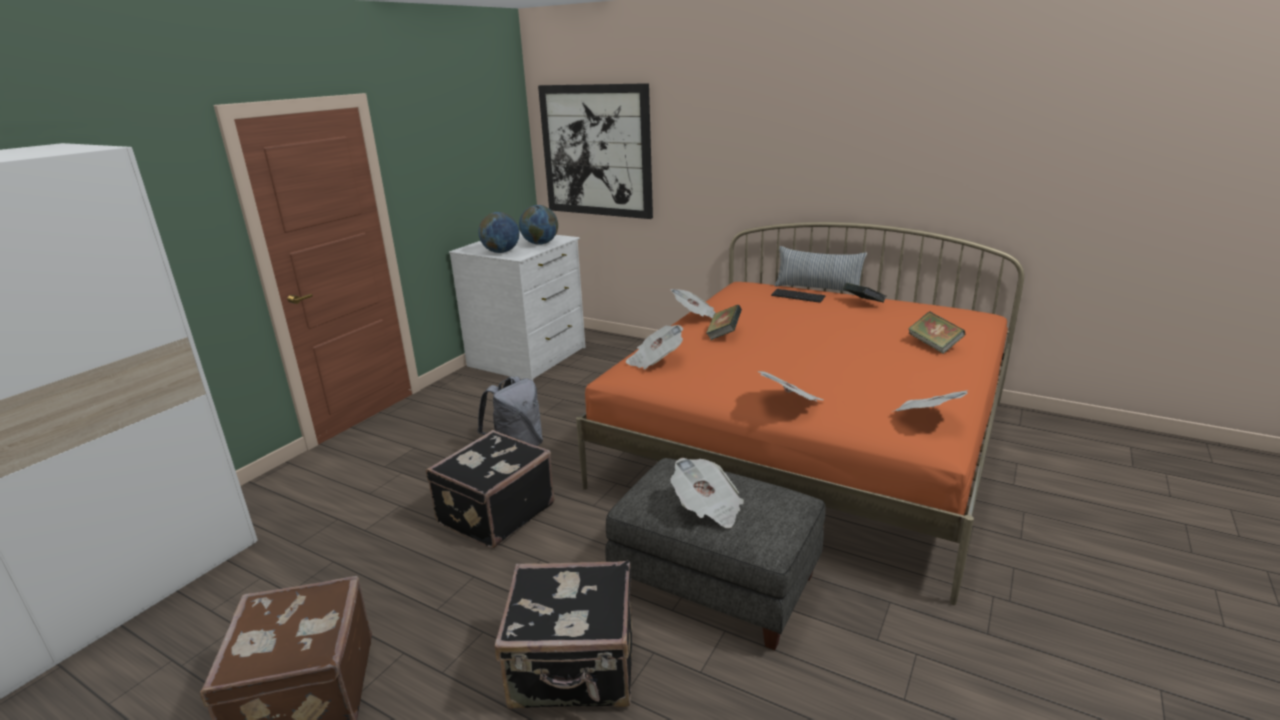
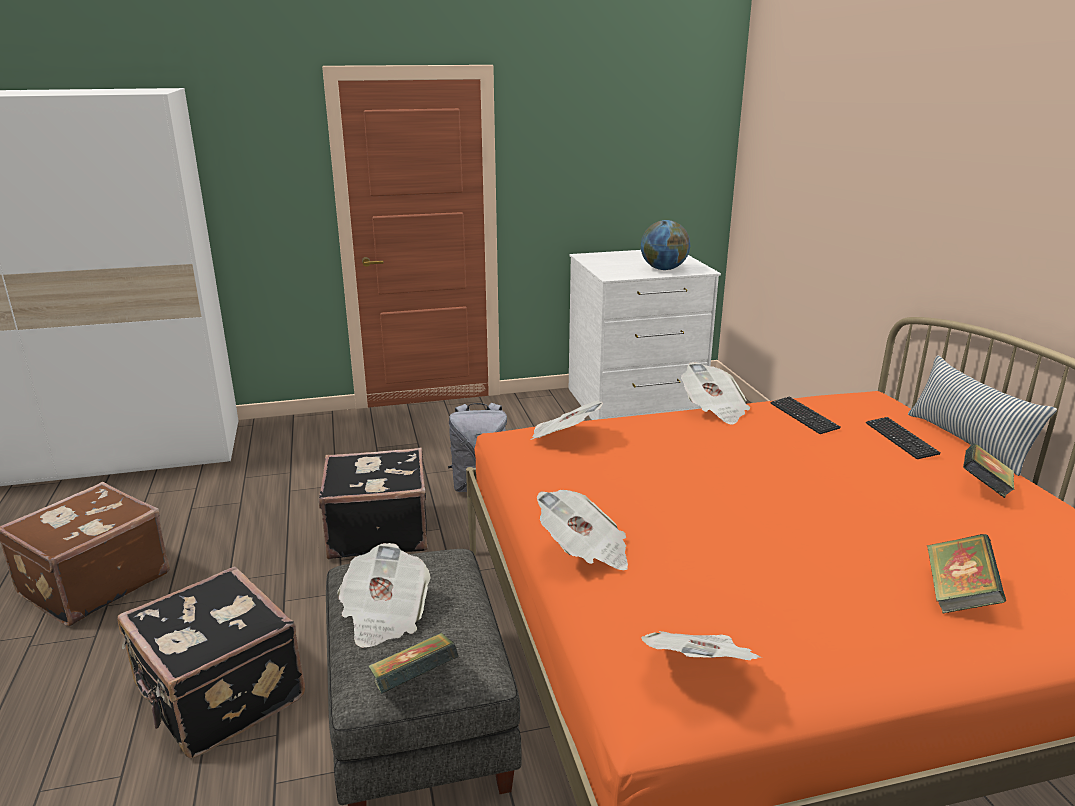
camera: 45 degrees right, 0 degrees up
globe [478,212,520,253] -> none
picture [538,83,653,219] -> none
book [706,305,742,340] -> book moved to [369,633,459,694]
none -> keyboard [770,397,841,434]

